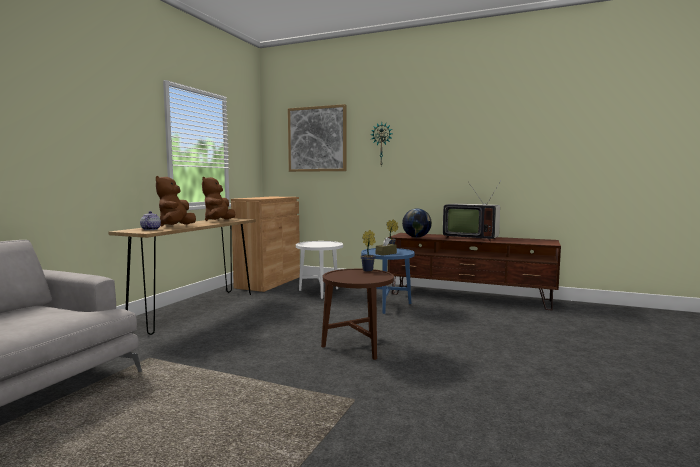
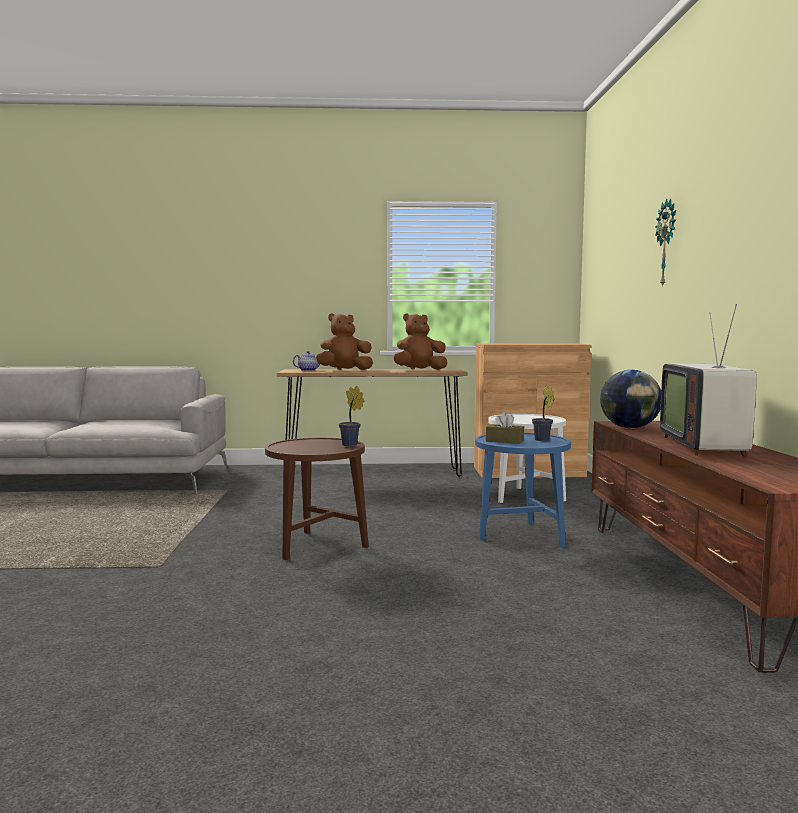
camera: 65 degrees right, 0 degrees up
picture [288,104,346,172] -> none

